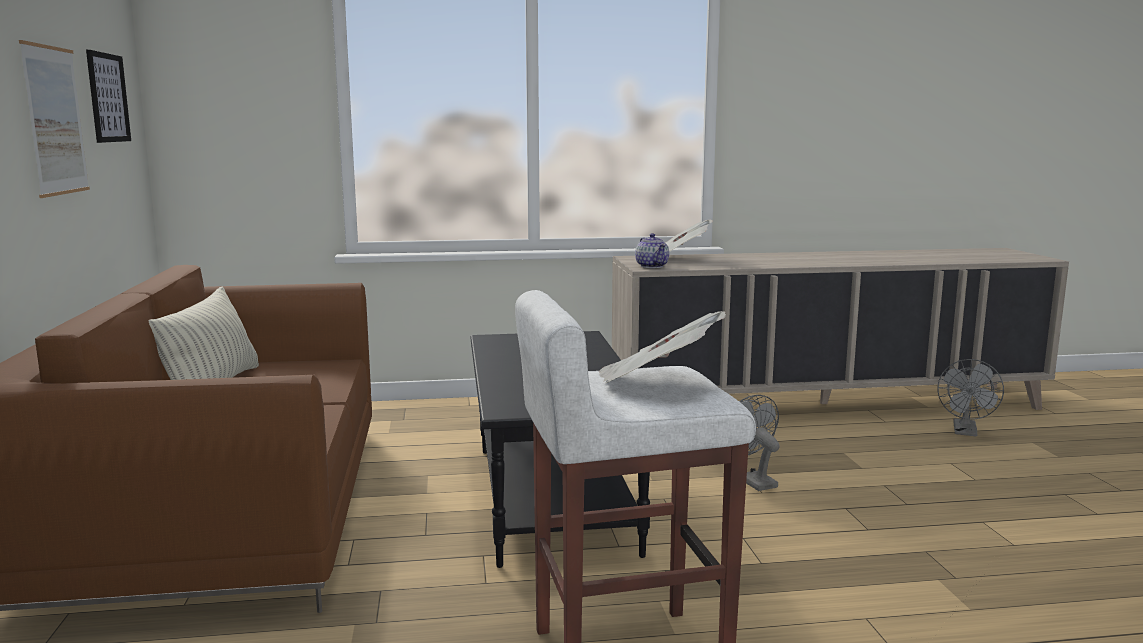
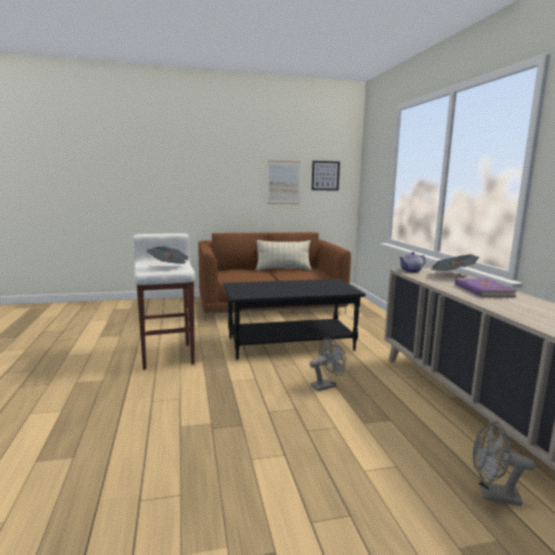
camera: 85 degrees right, 0 degrees up
none -> purple book [455,278,517,297]

